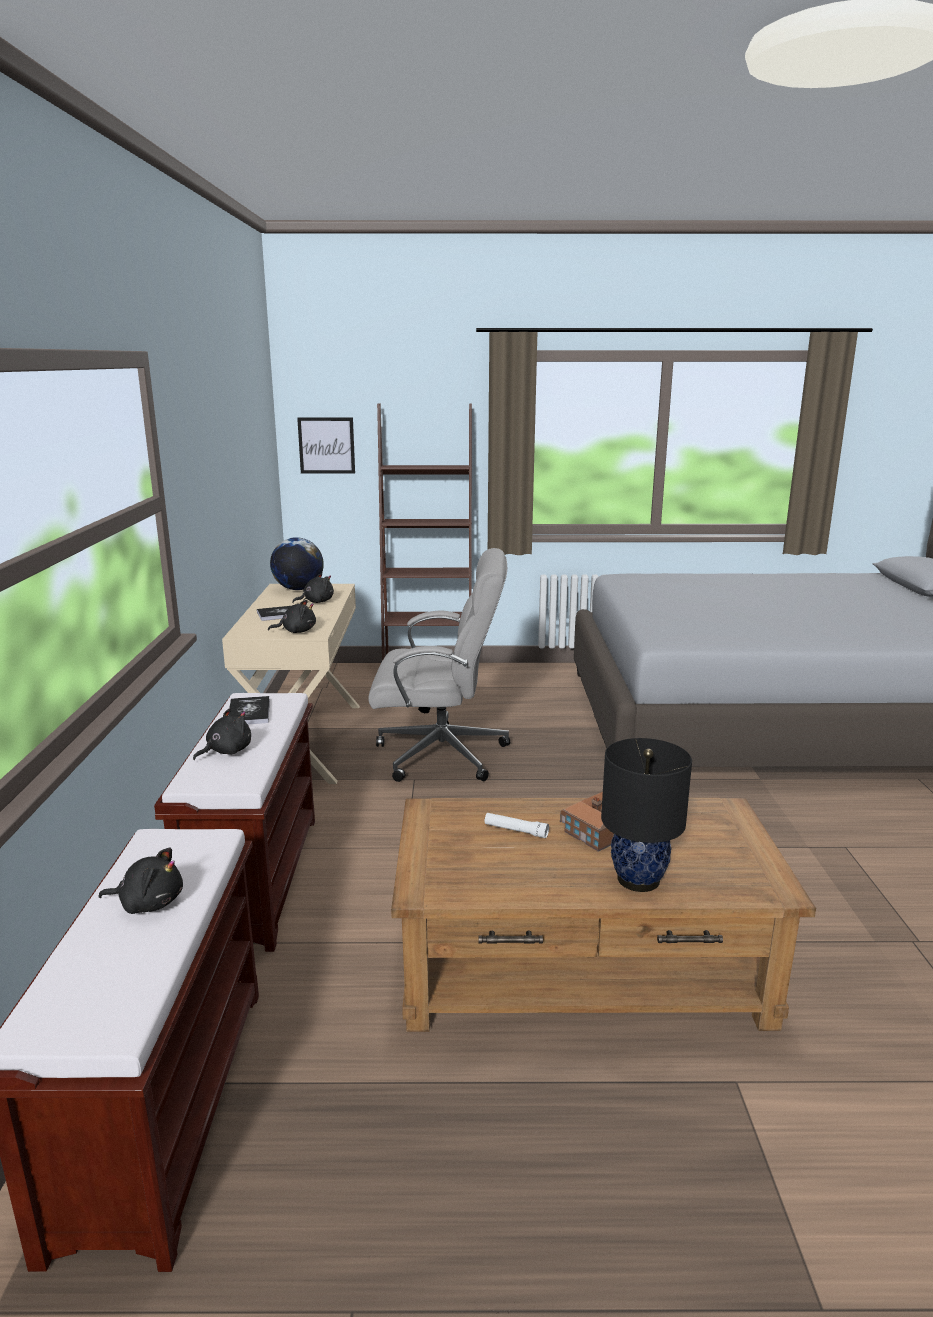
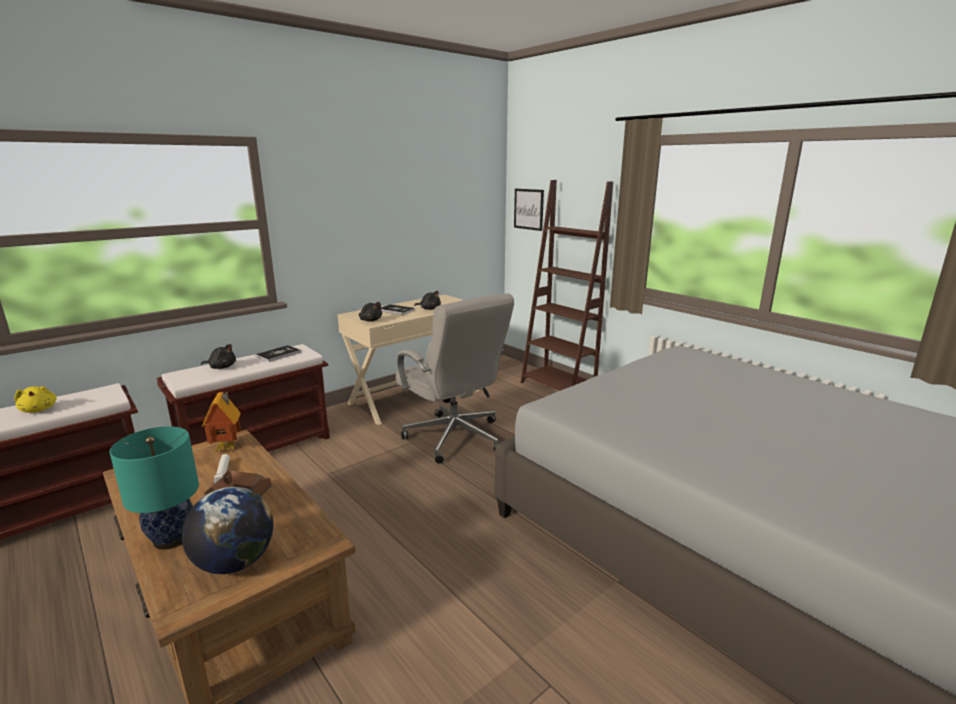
camera: 50 degrees right, 0 degrees up
black plush toy [98,847,183,914] -> yellow plush toy [14,386,57,413]
globe [270,537,324,590] -> globe moved to [182,487,273,574]
black table lamp [601,738,692,892] -> turquoise table lamp [110,426,199,550]
none -> toy house [202,392,241,452]

